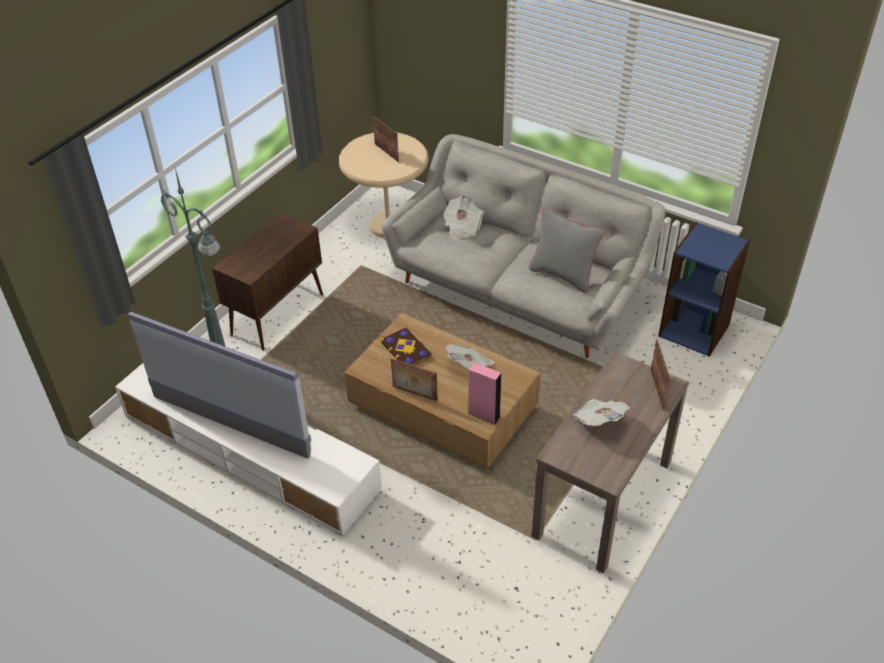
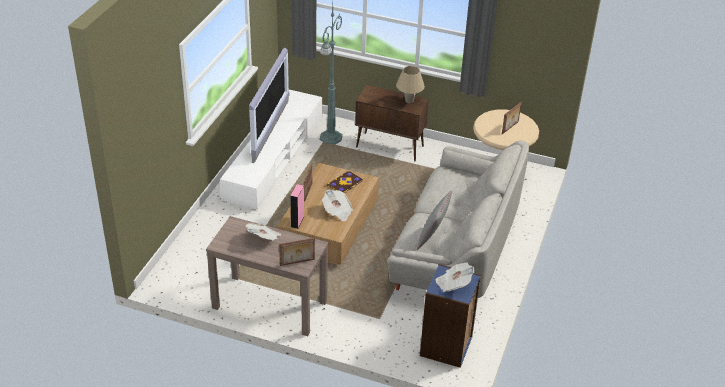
camera: 75 degrees right, 5 degrees down
newspaper [443,195,484,239] -> newspaper moved to [435,262,475,292]
none -> beige table lamp [396,66,425,103]

